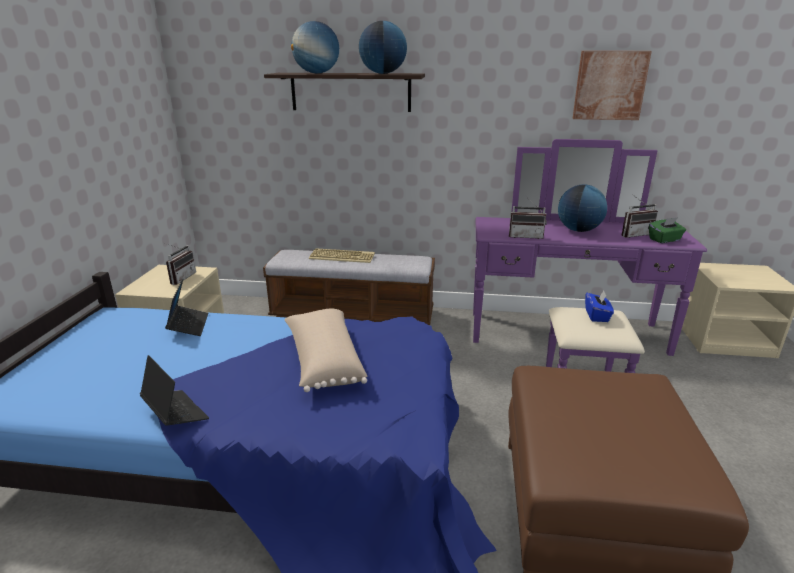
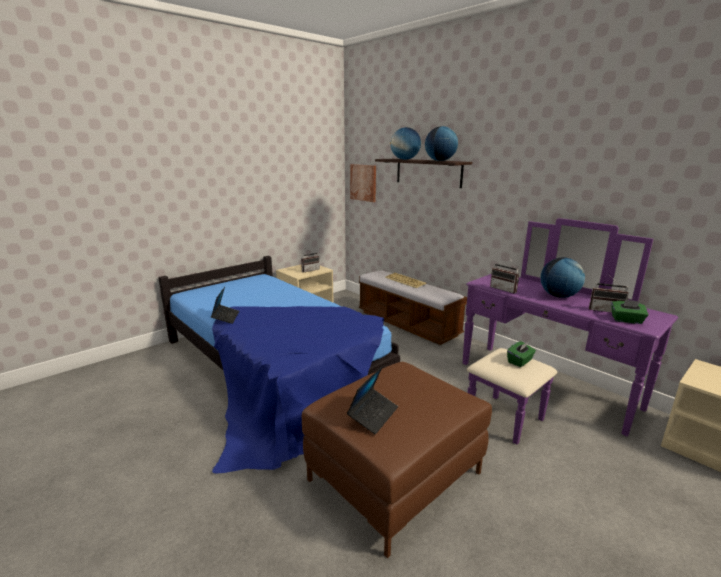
camera: 40 degrees right, 5 degrees down
laptop [165,279,208,336] -> laptop moved to [347,366,398,434]
beige pillow [284,308,367,392] -> none
picture [573,51,652,120] -> picture moved to [350,164,376,202]
blue tissue box [585,290,614,322] -> green tissue box [507,341,536,367]

